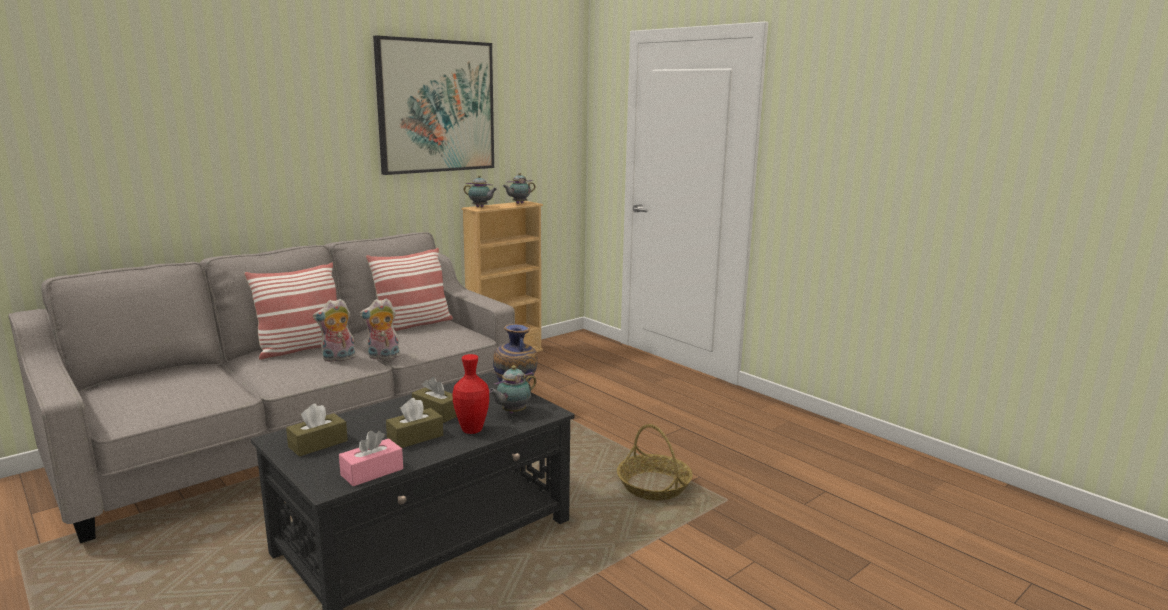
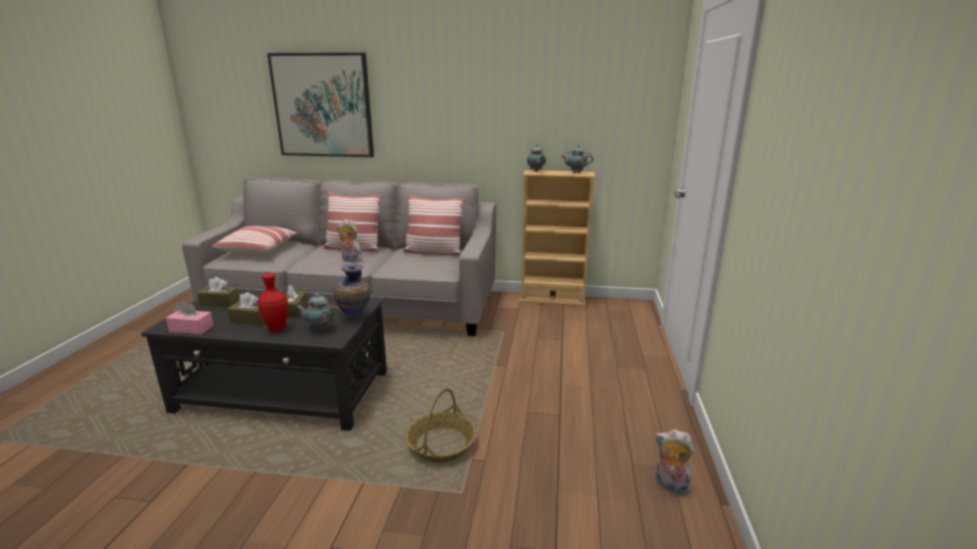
camera: 50 degrees right, 5 degrees up
plush toy [360,298,400,360] -> plush toy moved to [655,429,695,496]
picture [373,35,494,175] -> picture moved to [267,53,374,157]
none -> pillow [212,226,298,255]

